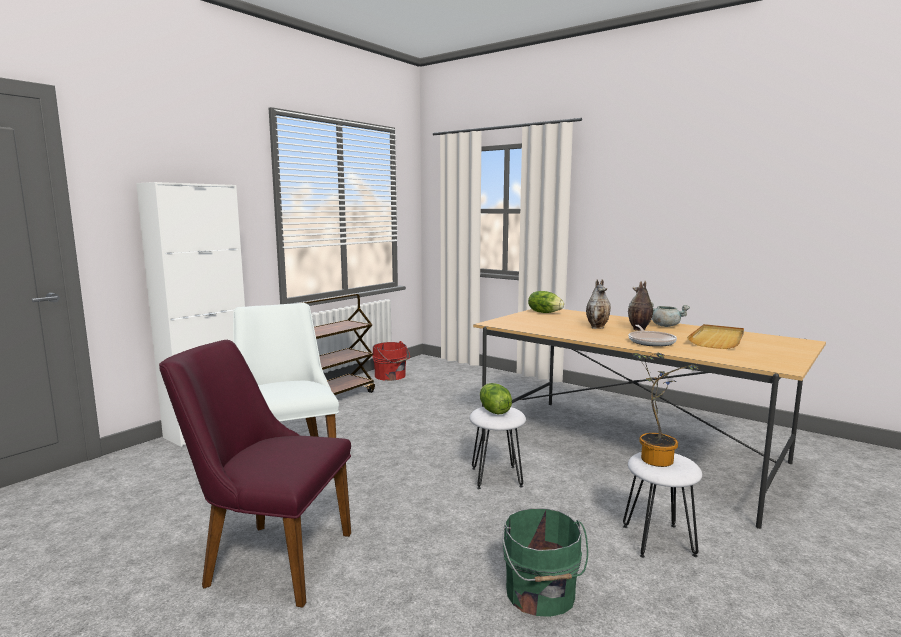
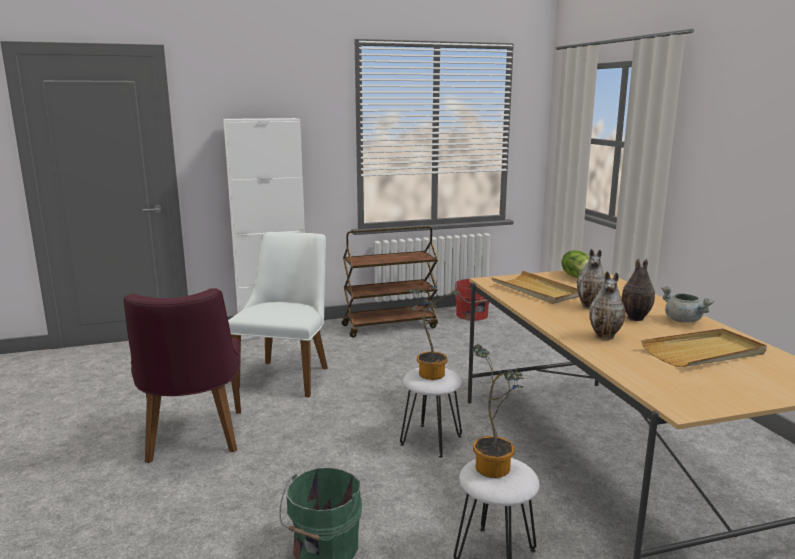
camera: 35 degrees right, 5 degrees up
purple chair [159,340,351,608] -> purple chair turned 150 degrees counterclockwise [124,288,241,463]
lettuce [480,383,512,414] -> potted plant [408,286,460,380]
frying pan [628,325,677,347] -> vase [589,271,625,340]
none -> beige tray [491,271,579,304]

